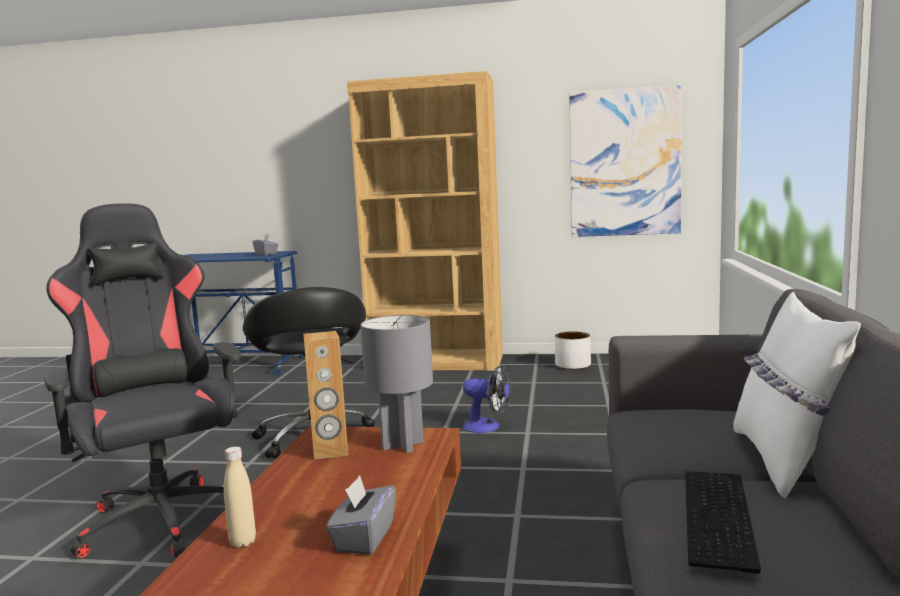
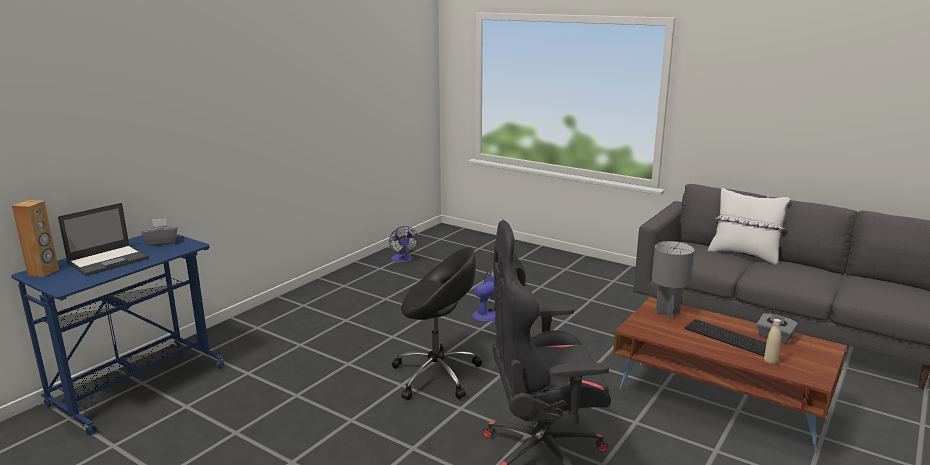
camera: 65 degrees left, 10 degrees up
brown speaker [303,331,348,460] -> brown speaker moved to [12,200,59,277]
brown bookcase [347,71,503,371] -> none
white planter [555,332,591,370] -> fan [389,226,419,263]
picture [569,85,682,237] -> none
keyboard [685,471,761,574] -> keyboard moved to [685,319,766,356]
none -> laptop [58,203,149,276]

